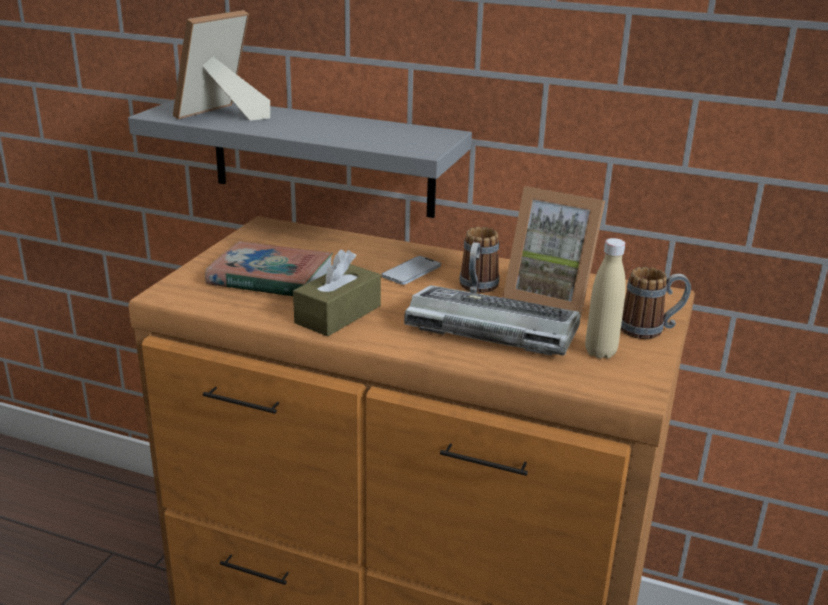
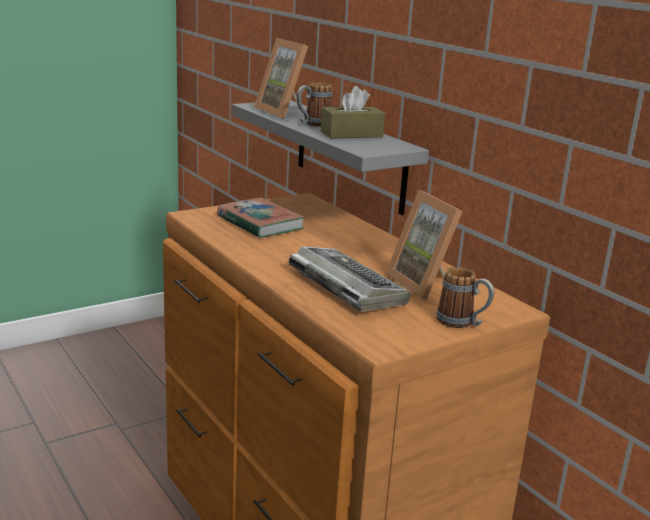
camera: 35 degrees right, 5 degrees down
picture frame [173,10,270,121] -> picture frame turned 105 degrees counterclockwise [254,38,308,119]
brown tissue box [293,250,381,336] -> brown tissue box moved to [321,86,385,138]
phone [381,256,441,285] -> none
mug [459,227,499,293] -> mug moved to [297,82,332,127]
beige bottle [585,238,626,359] -> none

